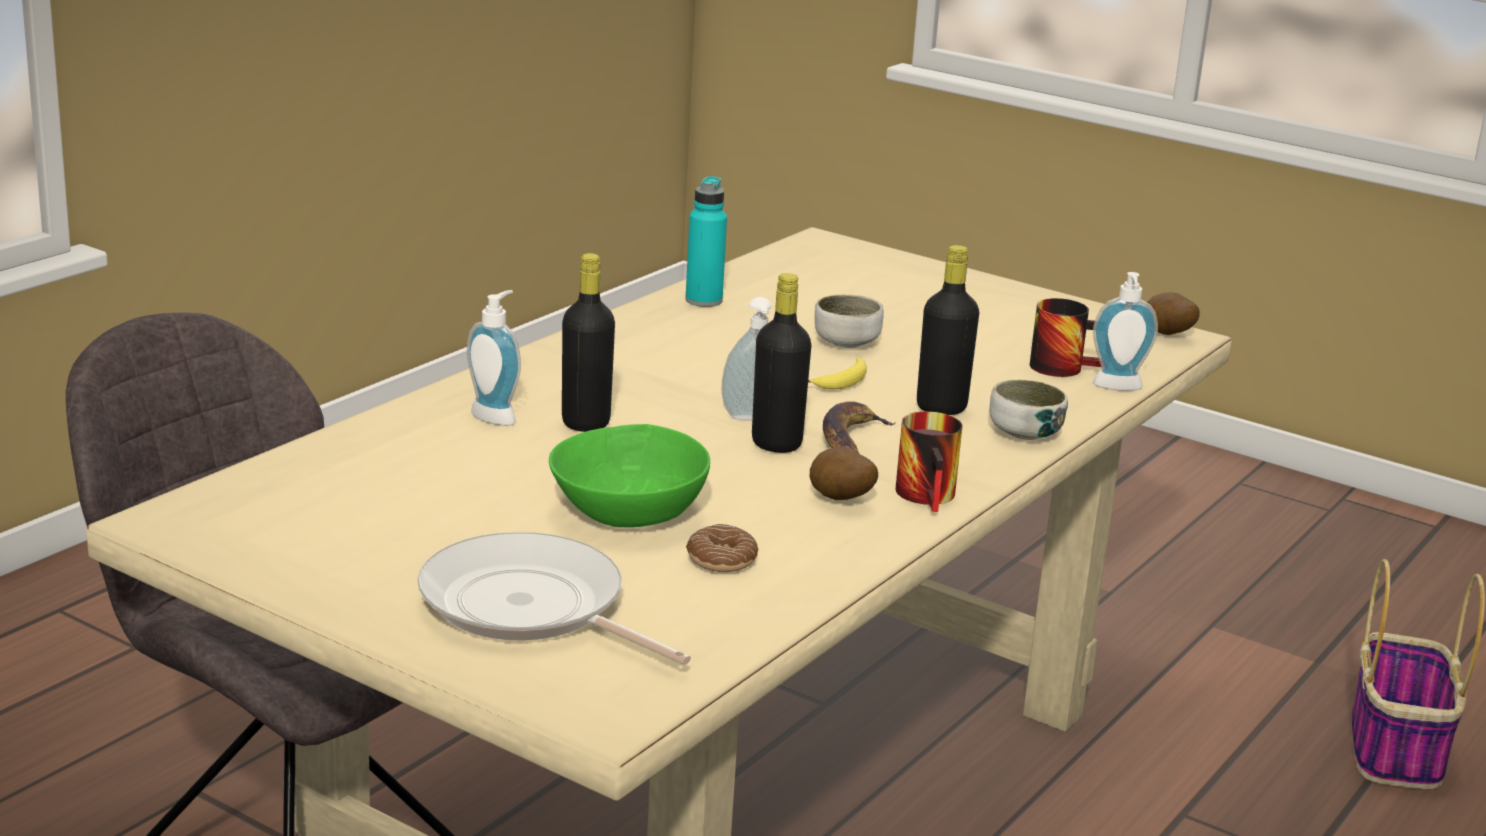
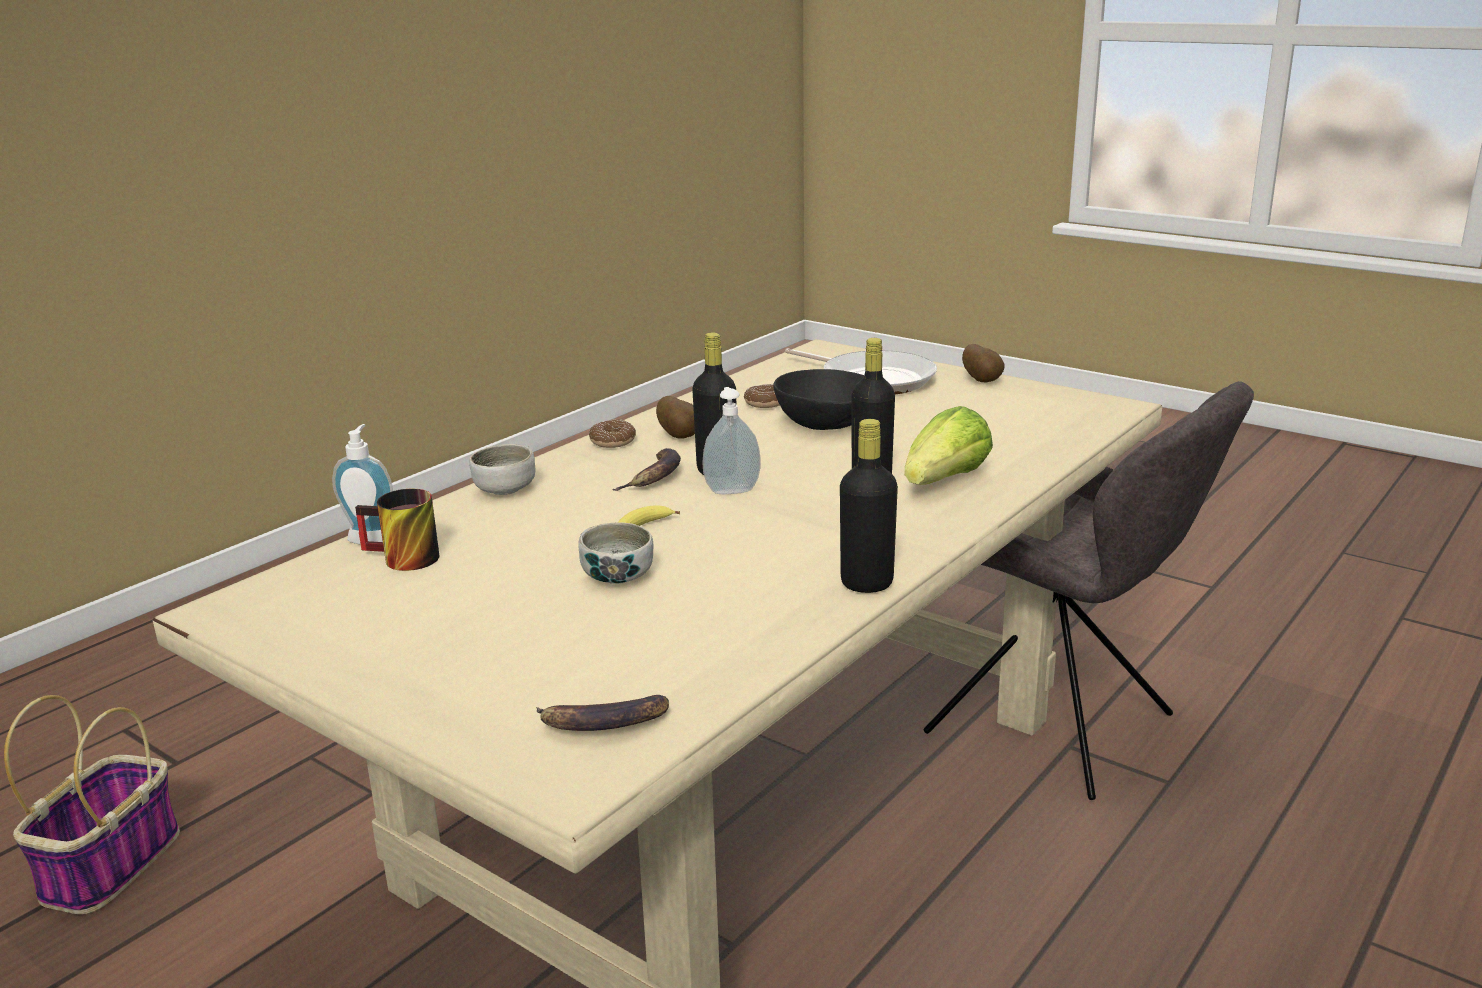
camera: 175 degrees left, 0 degrees up
soap dispenser [467,290,521,426] -> lettuce [904,406,993,485]
green bowl [549,424,710,528] -> black bowl [773,369,864,430]
turquoise bottle [685,176,727,307] -> none
mug [895,411,963,512] -> donut [589,420,636,448]
black bottle [917,245,979,415] -> black bottle moved to [840,419,898,593]
potato [1147,292,1200,335] -> potato moved to [962,344,1005,382]
none -> banana [536,695,669,731]

